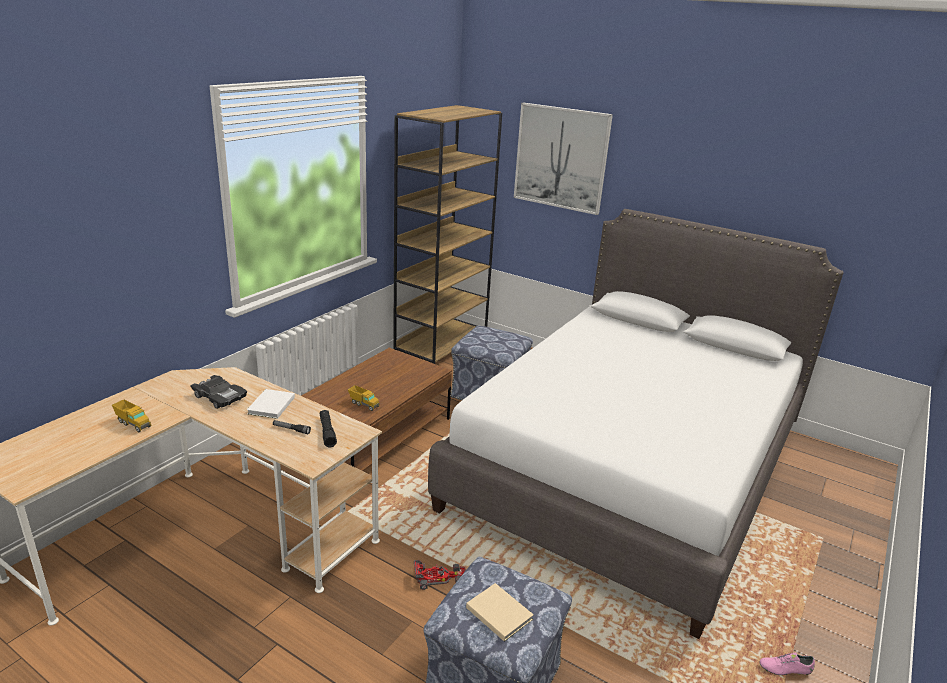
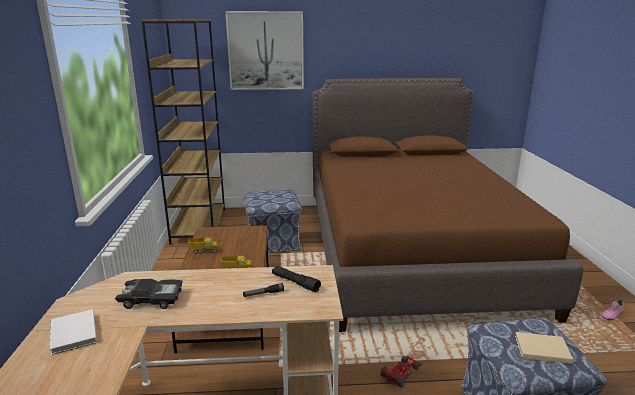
camera: 35 degrees left, 5 degrees down
toy truck [112,399,151,432] -> toy truck moved to [188,237,219,254]
white book [247,389,295,419] -> white book moved to [50,309,97,355]
white bed [428,209,844,639] -> brown bed [312,78,583,332]

